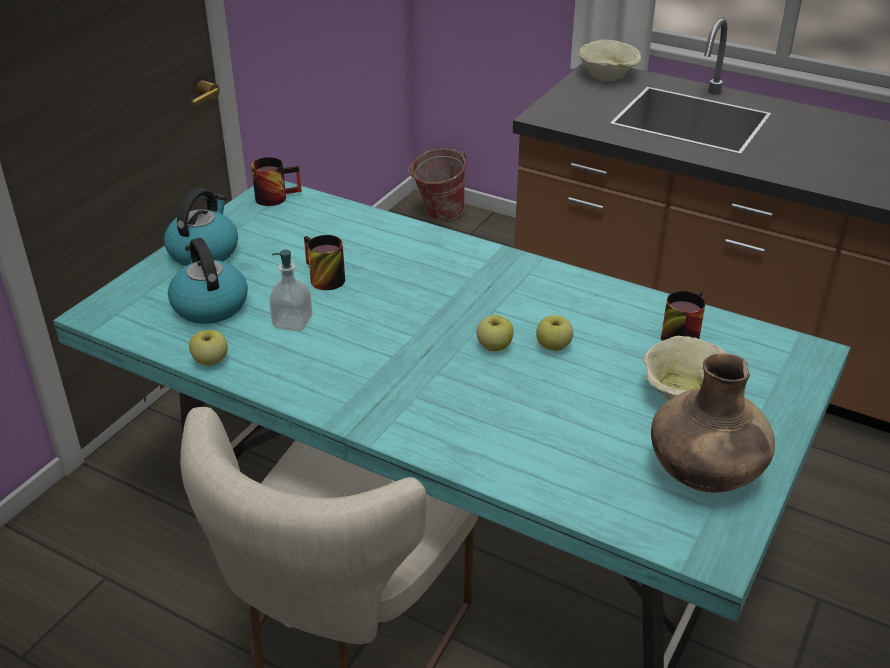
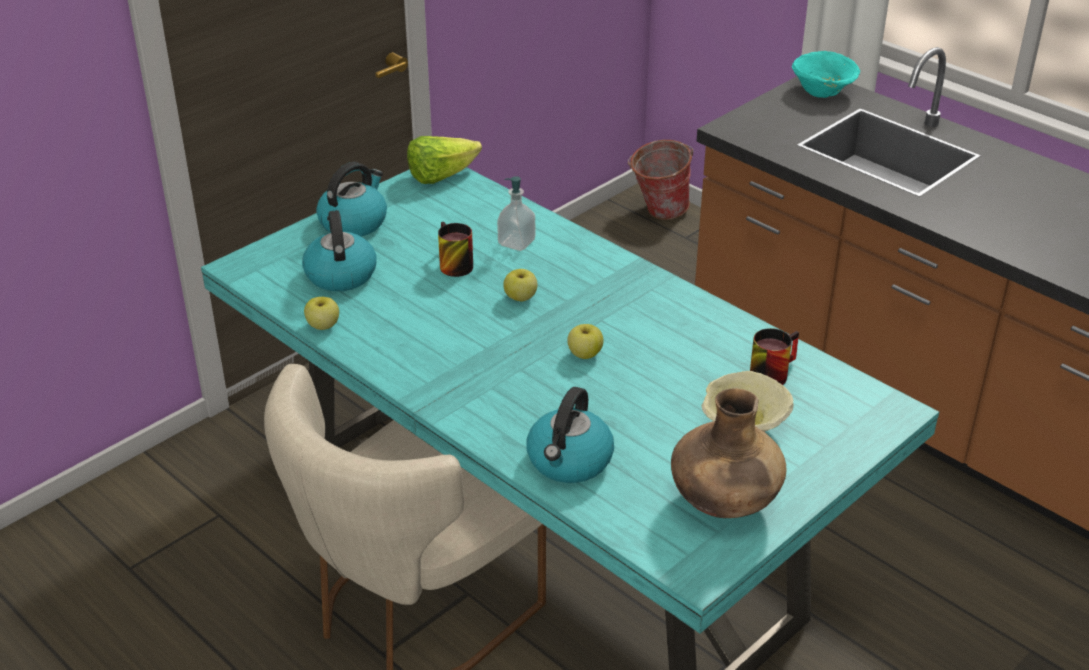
camera: 15 degrees right, 0 degrees up
mug [251,157,302,206] -> lettuce [407,136,482,184]
soap dispenser [269,250,312,331] -> soap dispenser moved to [497,176,535,251]
apple [536,315,573,351] -> apple moved to [503,269,537,301]
beige bowl [579,39,641,81] -> turquoise bowl [792,51,860,98]
none -> kettle [527,387,614,483]

